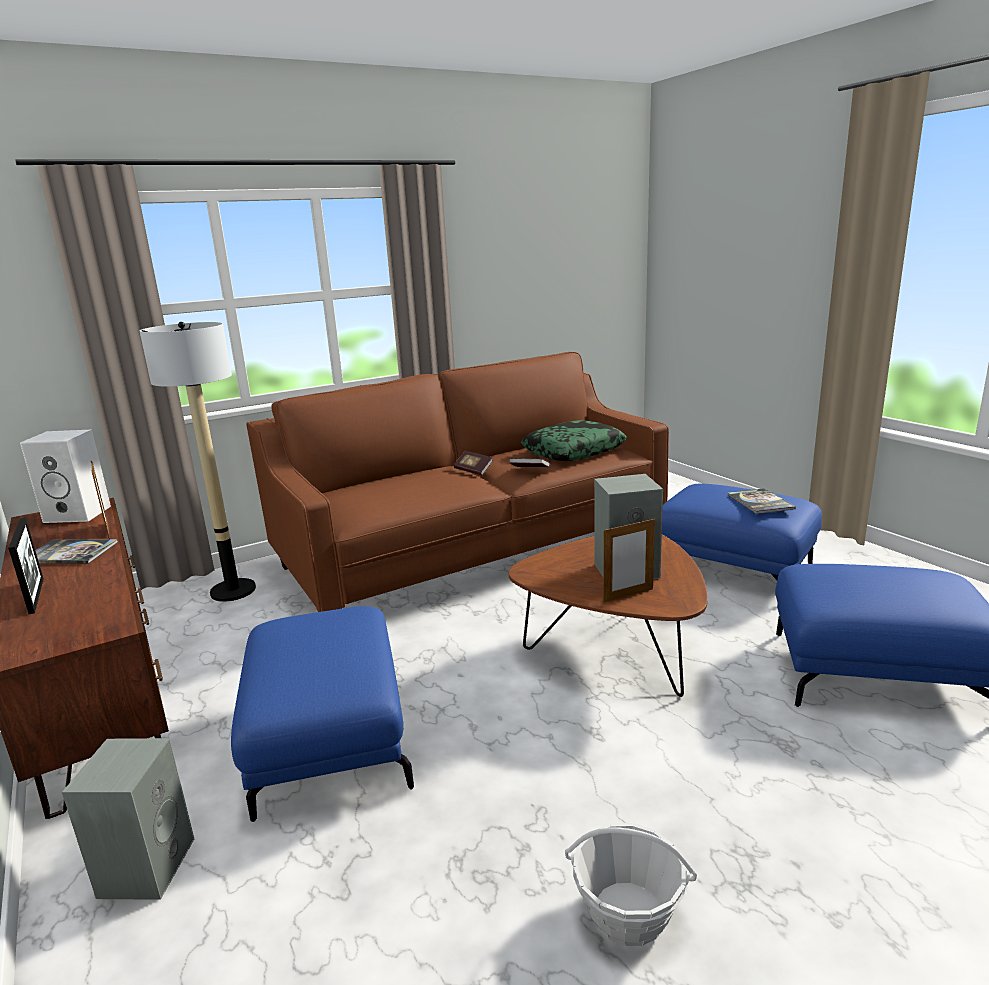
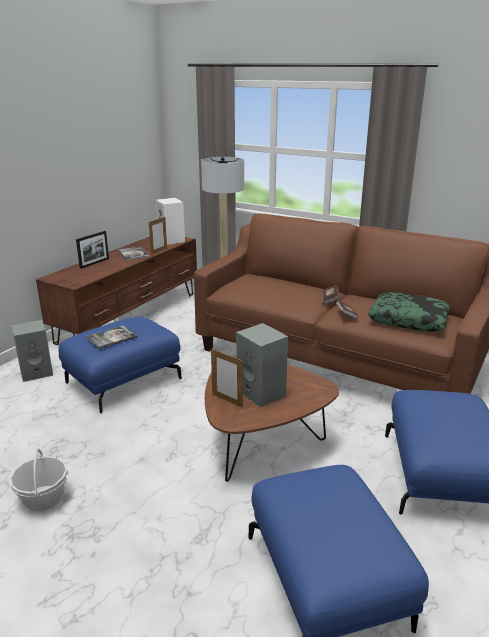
camera: 60 degrees right, 5 degrees up
book [727,488,796,514] -> book moved to [86,326,137,349]

